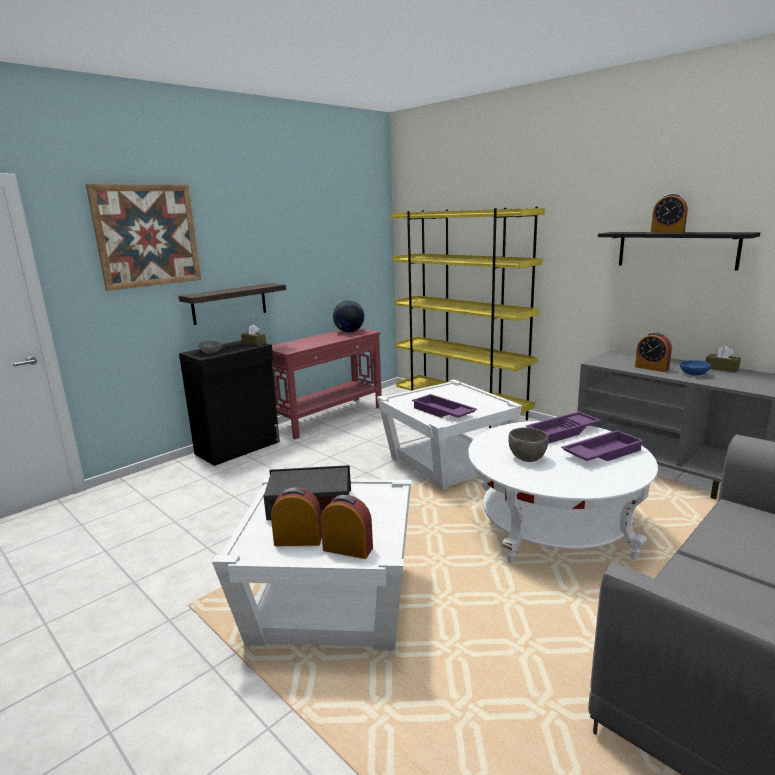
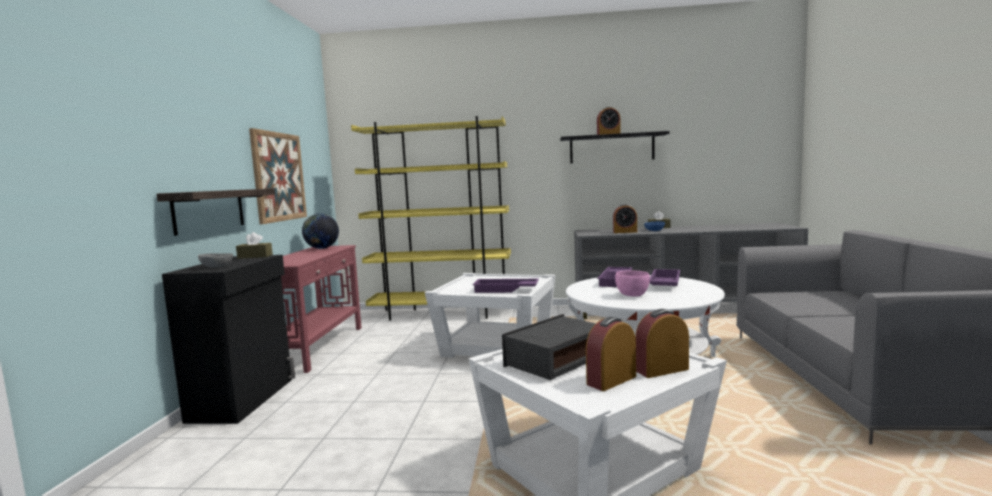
camera: 40 degrees left, 10 degrees down
picture [86,184,201,291] -> picture moved to [249,128,307,224]
grey bowl [508,427,549,462] -> pink bowl [615,270,650,297]

